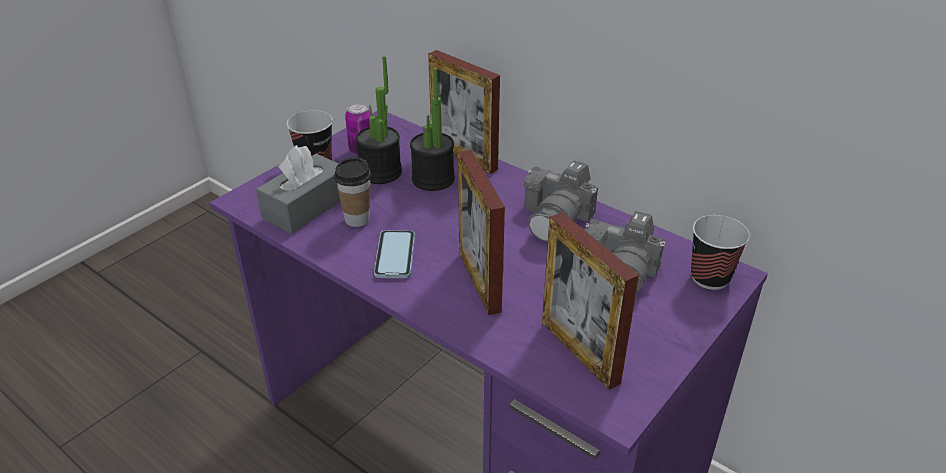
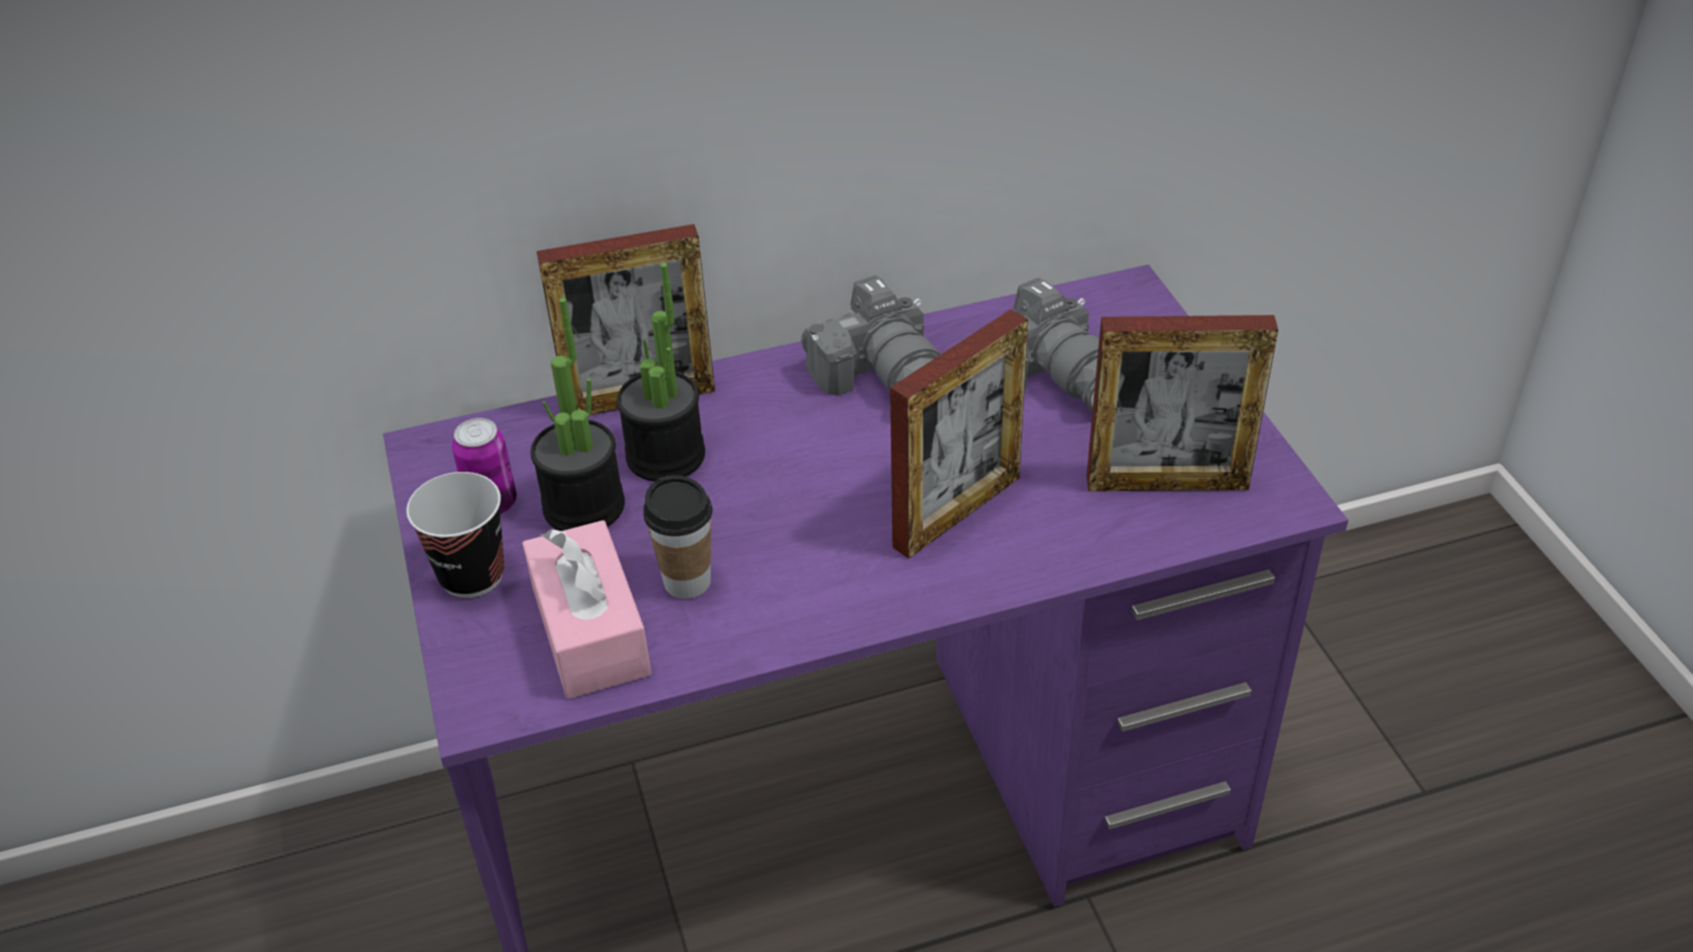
camera: 55 degrees left, 5 degrees up
grey tissue box [256,145,340,234] -> pink tissue box [522,520,652,699]
phone [374,230,415,278] -> none
picture frame [458,150,505,315] -> picture frame turned 60 degrees counterclockwise [890,309,1028,559]
cup [691,215,750,290] -> none

